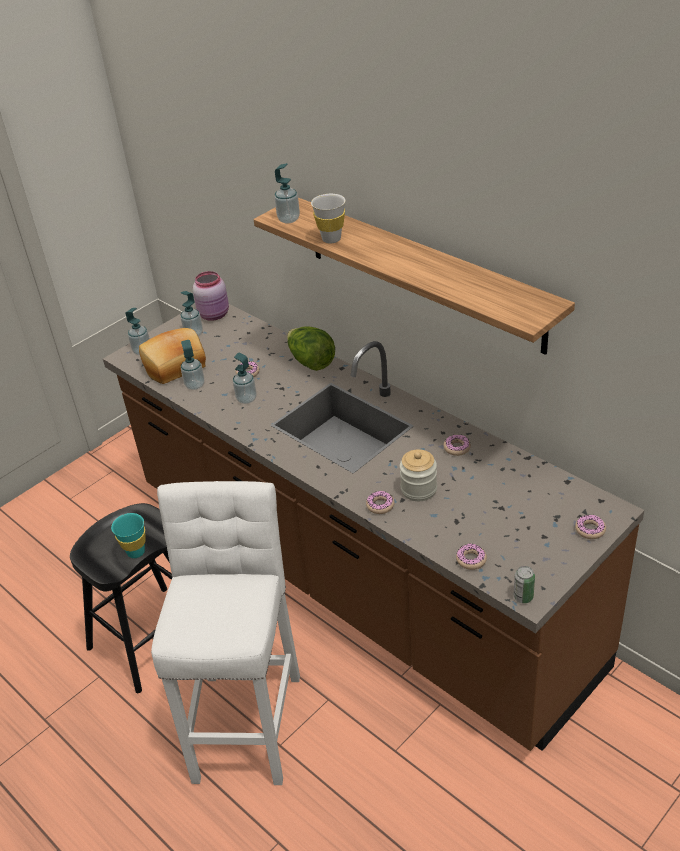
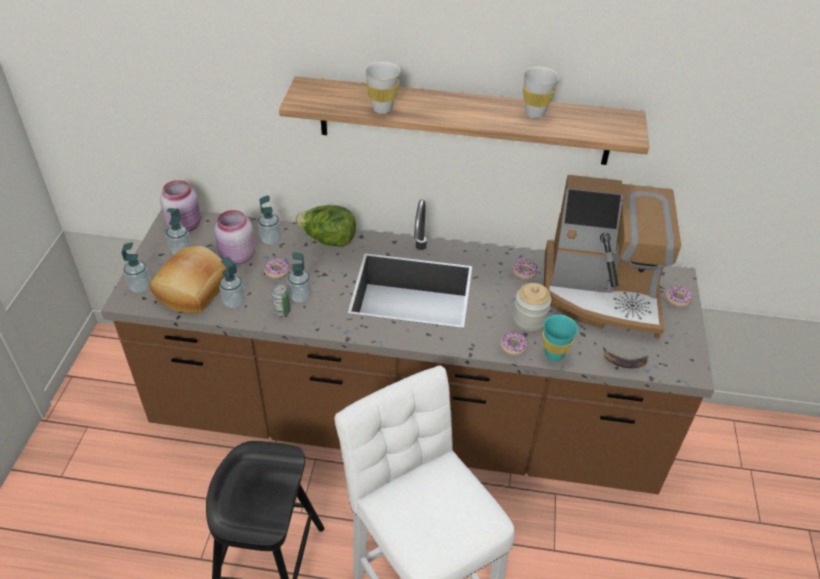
camera: 40 degrees left, 5 degrees up
turquoise cup [111,513,146,558] -> turquoise cup moved to [543,314,578,361]
soap dispenser [274,163,300,223] -> soap dispenser moved to [258,195,281,245]
donut [456,544,487,570] -> banana [603,347,648,368]
can [514,566,535,603] -> can moved to [271,285,290,316]
none -> pink jar [214,210,255,264]
none -> white cup [523,66,559,119]
none -> coffee machine [544,175,681,339]

